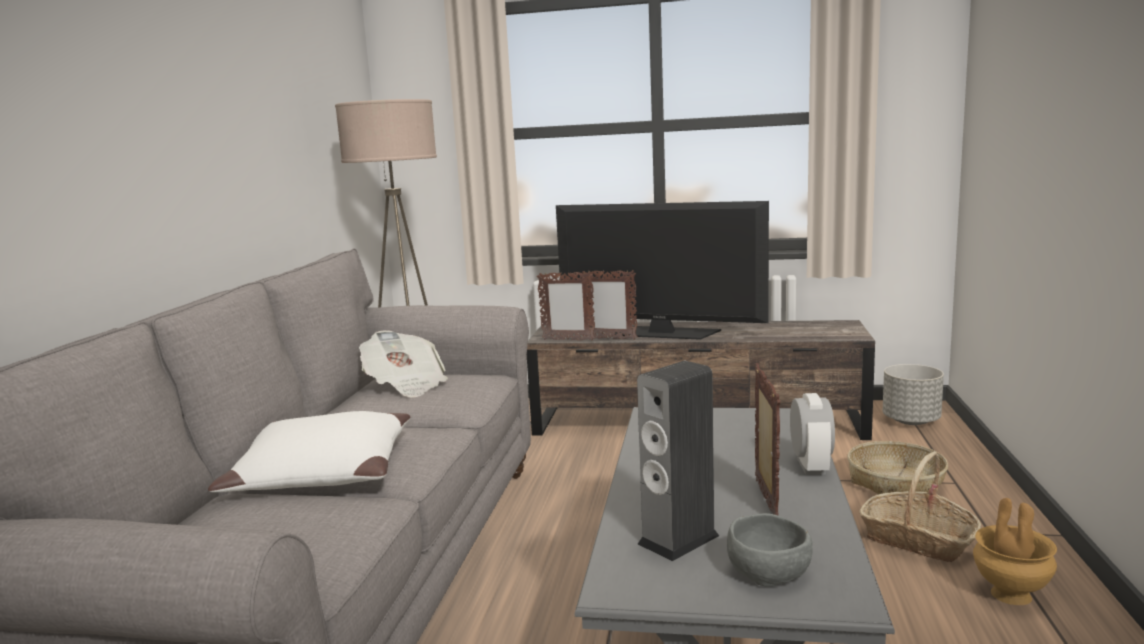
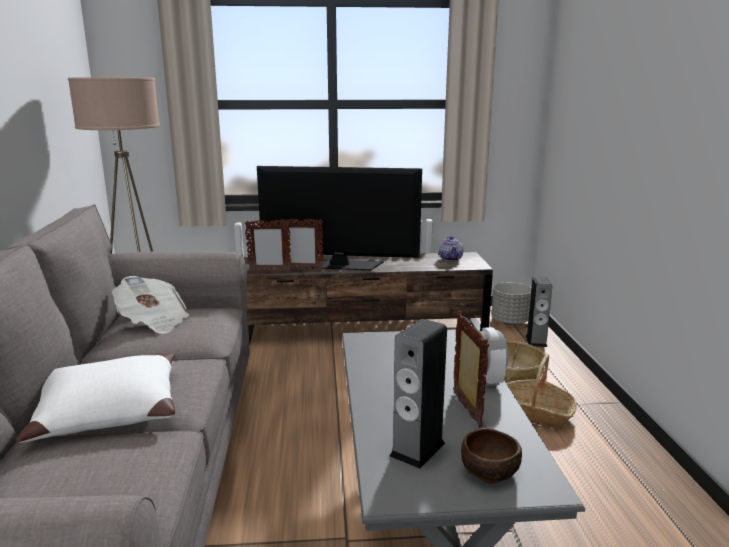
camera: 15 degrees left, 5 degrees up
grey bowl [727,513,813,587] -> brown bowl [461,428,522,484]
brown vase [973,498,1057,605] -> none
none -> teapot [439,236,463,261]
none -> speaker [526,276,552,347]

